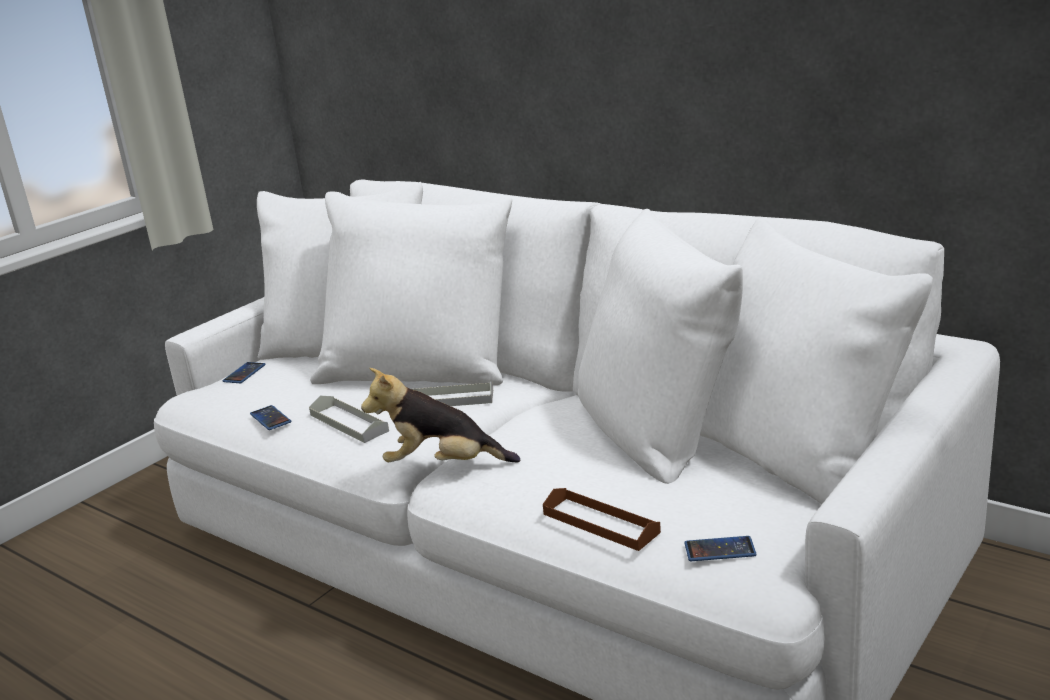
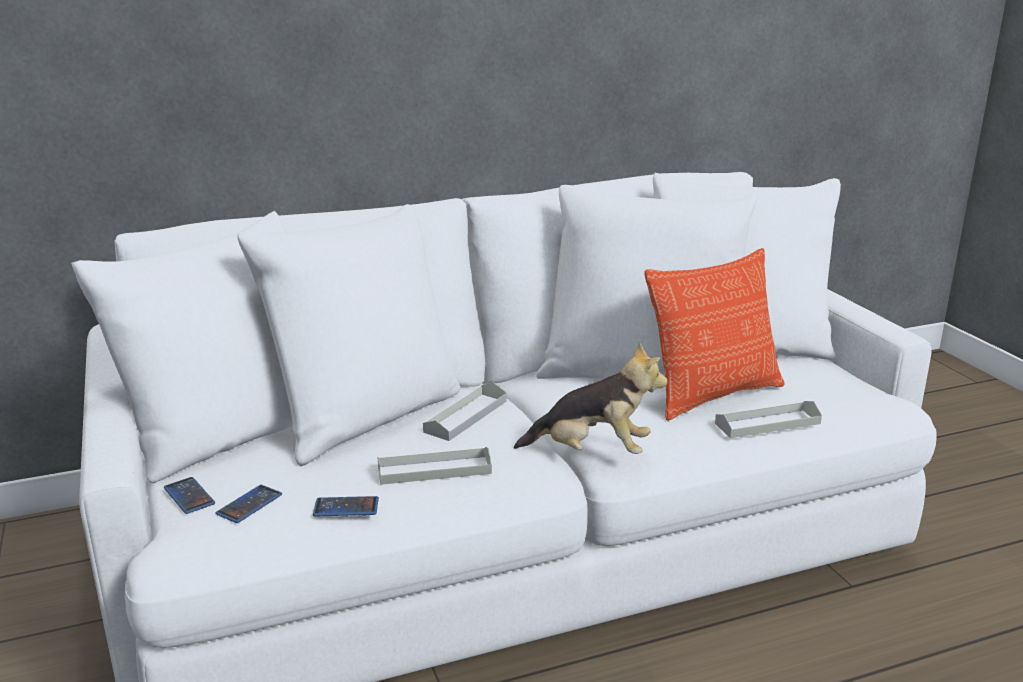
camera: 60 degrees left, 0 degrees up
plush toy [361,368,520,462] -> plush toy turned 120 degrees counterclockwise [514,342,668,454]
brown tray [543,488,661,551] -> grey tray [715,401,822,438]
phone [684,536,757,561] -> phone moved to [216,485,282,523]
none -> orange pillow [644,248,784,421]

